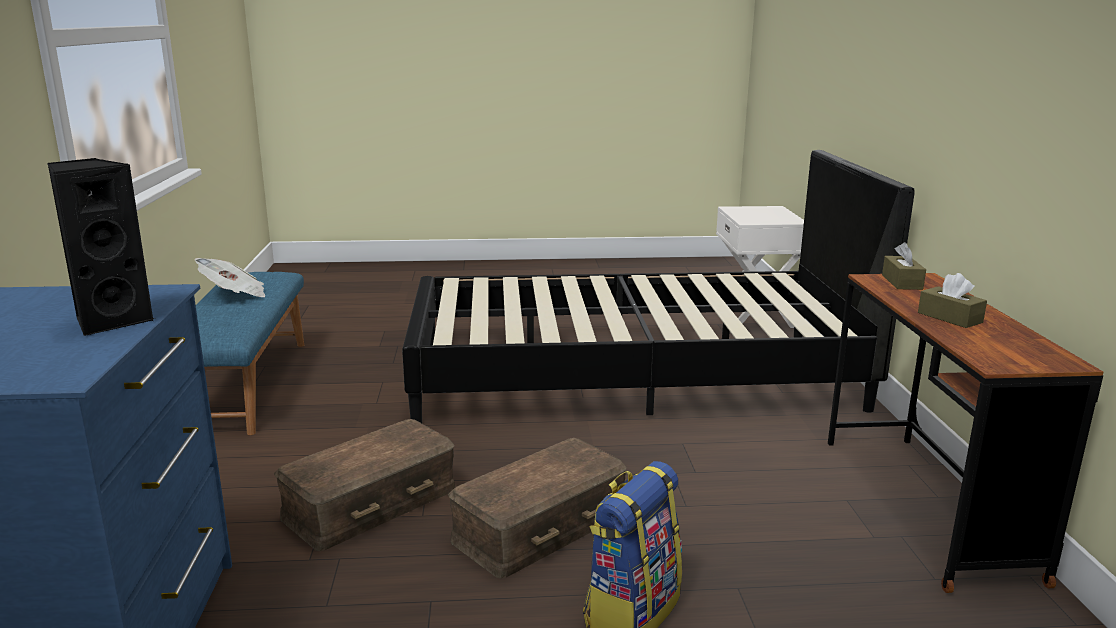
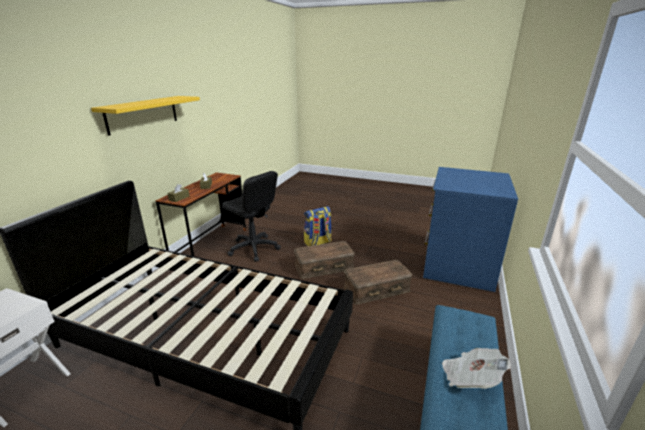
camera: 155 degrees left, 5 degrees up
black speaker [47,158,155,336] -> none
none -> yellow shelf [91,96,200,136]
none -> black office chair [222,171,281,262]

